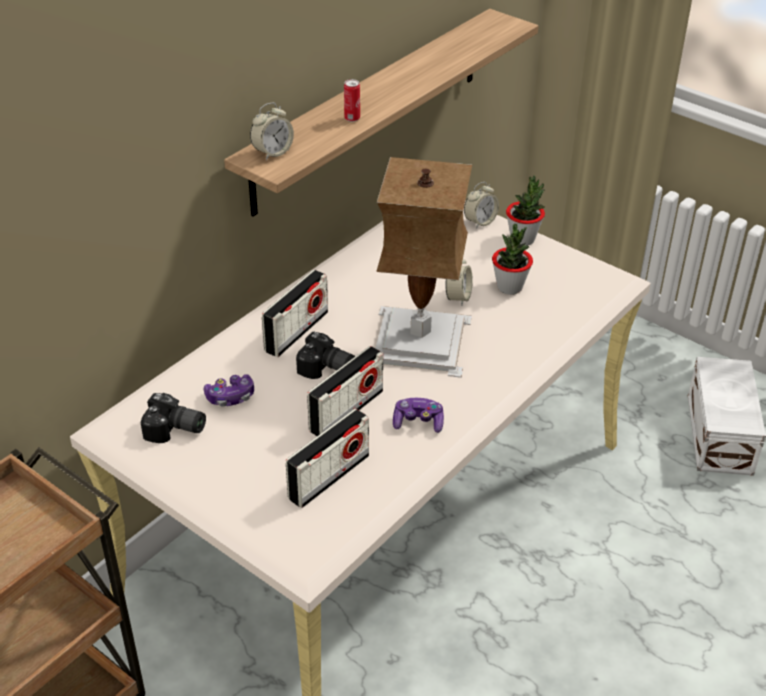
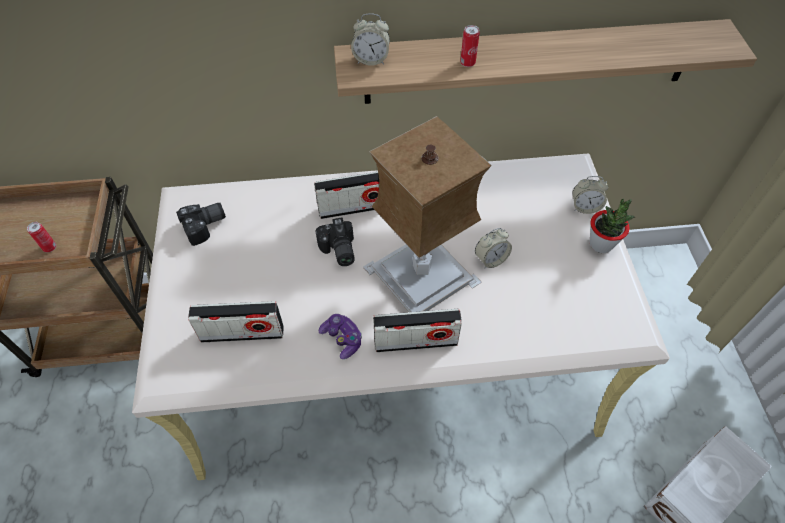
camera: 45 degrees right, 15 degrees up
camera [141,393,206,443] -> camera turned 90 degrees counterclockwise [176,203,226,246]
game controller [204,374,254,407] -> none
radio [307,346,383,436] -> radio moved to [373,309,462,352]
potted plant [492,224,533,295] -> none
none -> can [27,222,56,252]

